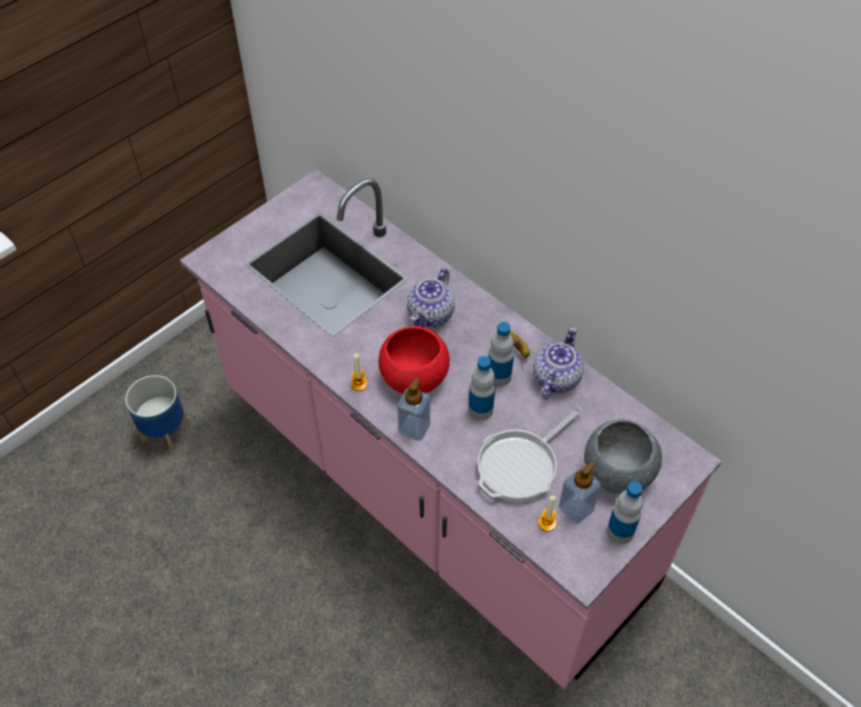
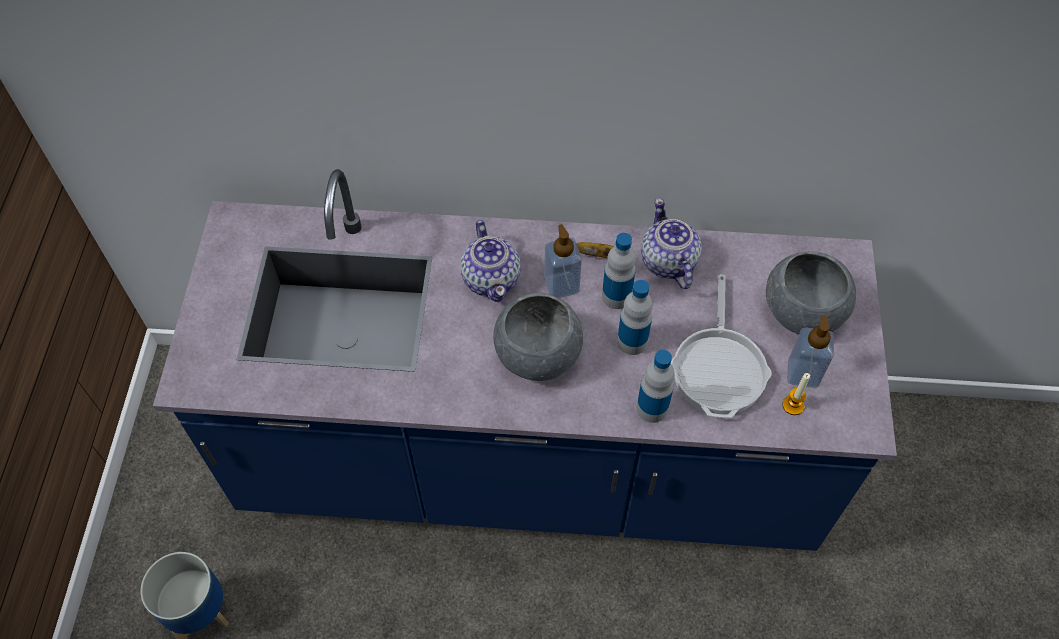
camera: 40 degrees left, 5 degrees up
pink counter [180,169,722,689] -> blue counter [153,169,897,551]
candle [351,353,368,391] -> none
red bowl [378,326,450,394] -> grey bowl [493,293,583,381]
soap dispenser [397,378,430,441] -> soap dispenser moved to [544,224,582,298]
bottle [607,482,643,544] -> bottle moved to [636,350,675,423]

